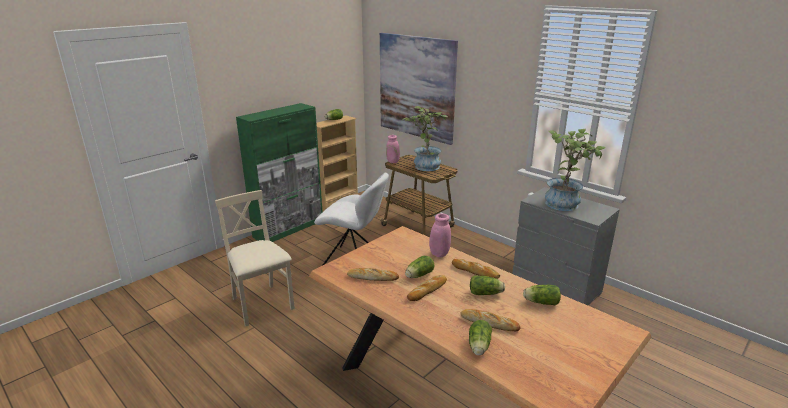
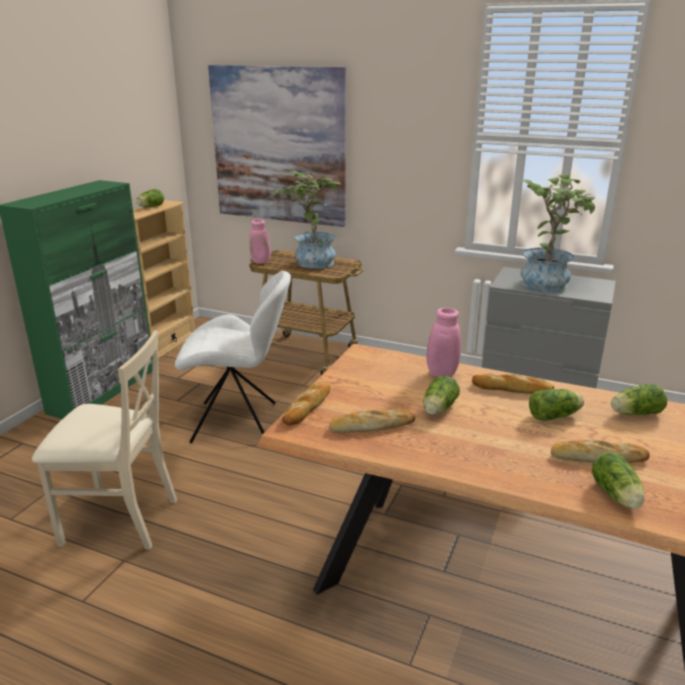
camera: 20 degrees left, 0 degrees up
beige chair [215,190,295,327] -> beige chair turned 150 degrees clockwise [32,330,177,550]
bread [407,275,447,301] -> bread moved to [282,382,331,425]

